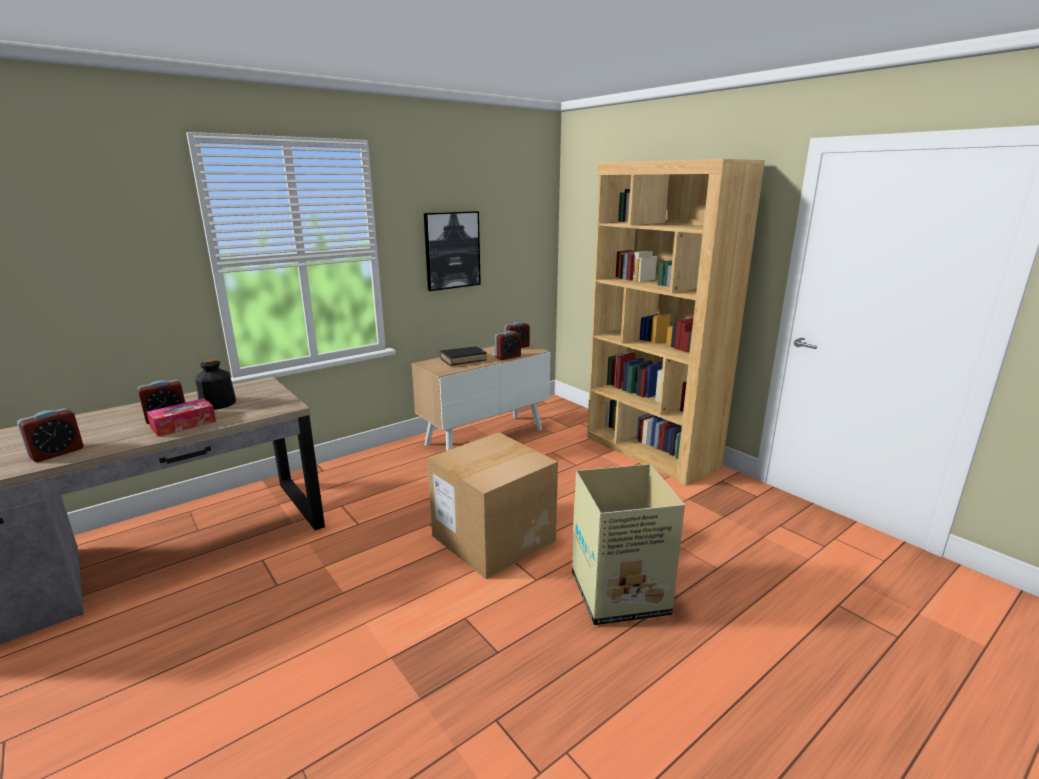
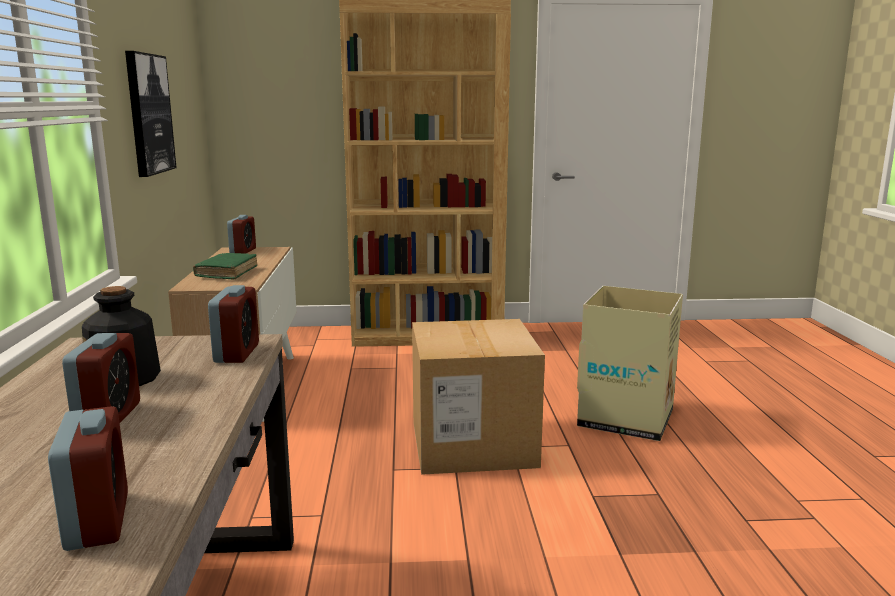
camera: 55 degrees left, 5 degrees down
tissue box [147,398,216,437] -> none
black book [439,347,487,366] -> green book [193,253,257,279]
alarm clock [495,331,521,360] -> alarm clock moved to [208,285,259,363]

